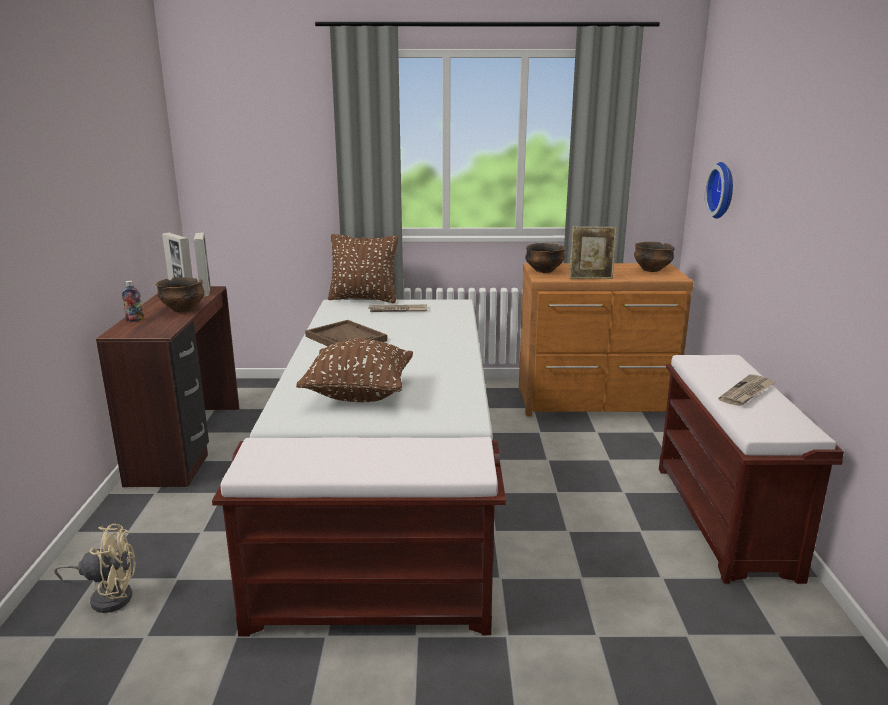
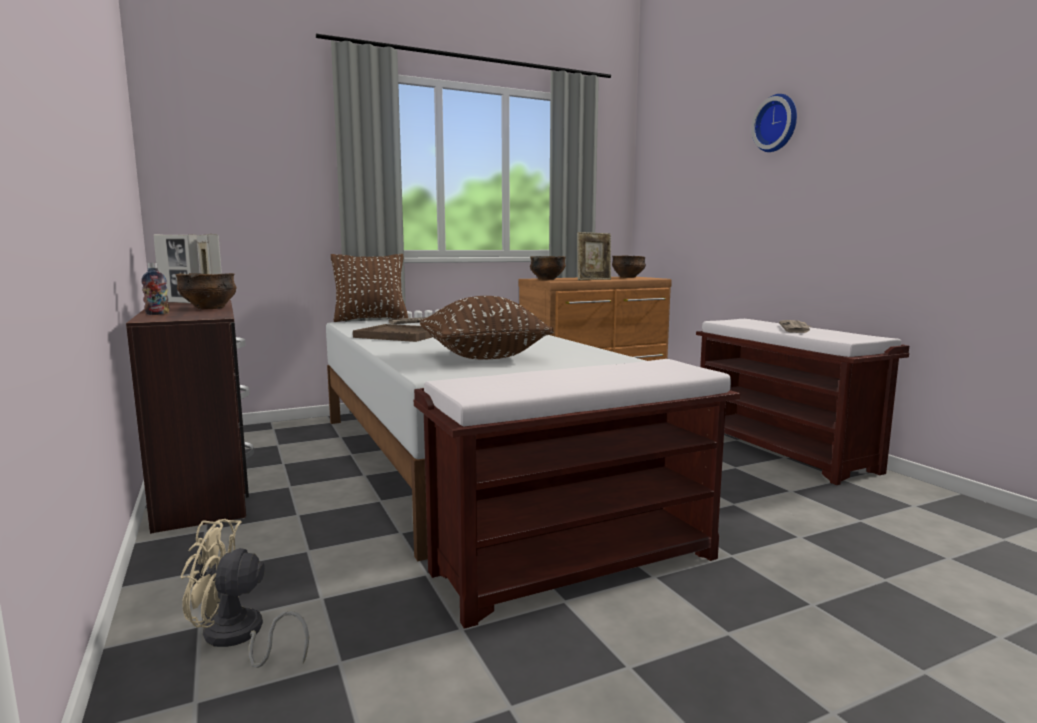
camera: 25 degrees left, 10 degrees down
beige fan [54,524,136,613] -> beige fan turned 150 degrees counterclockwise [180,519,309,668]
wall clock [705,162,733,219] -> wall clock moved to [751,94,797,152]

